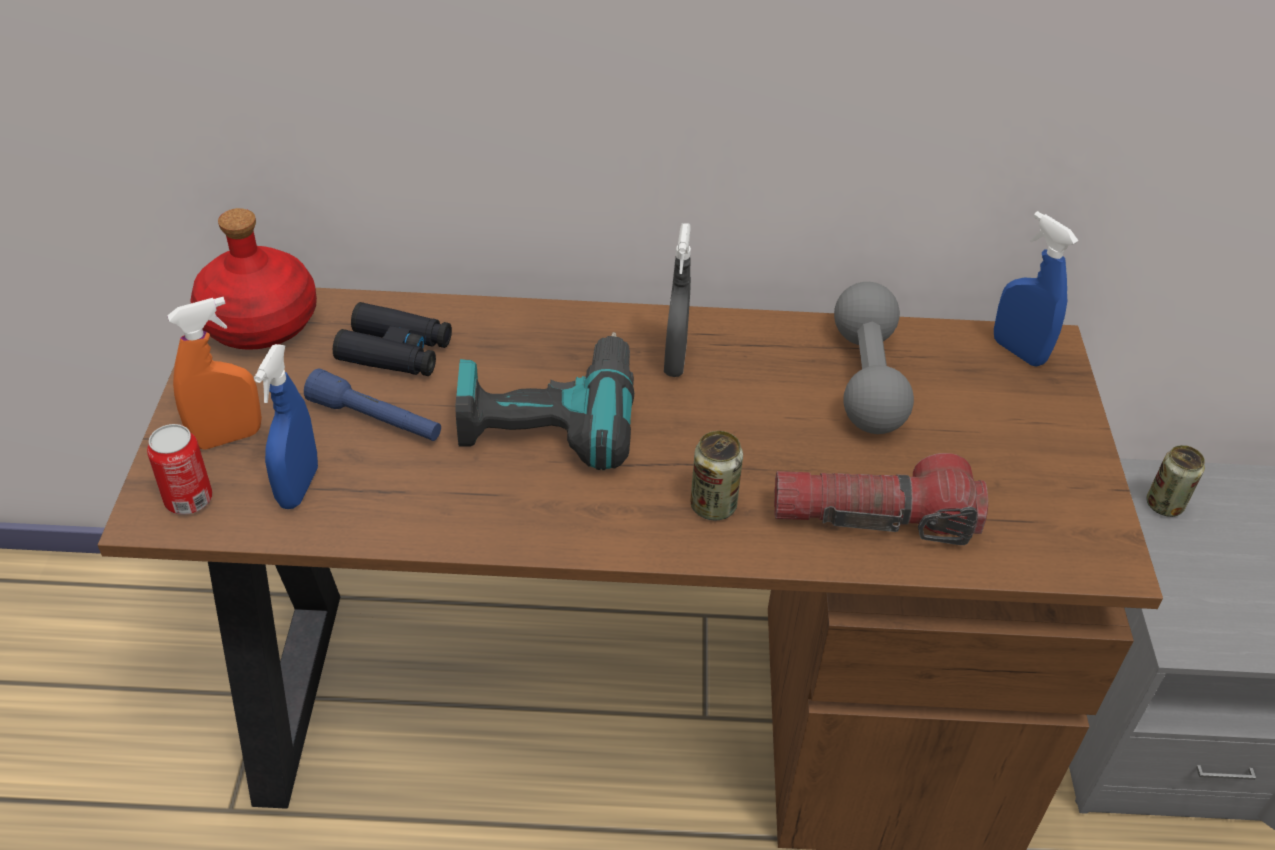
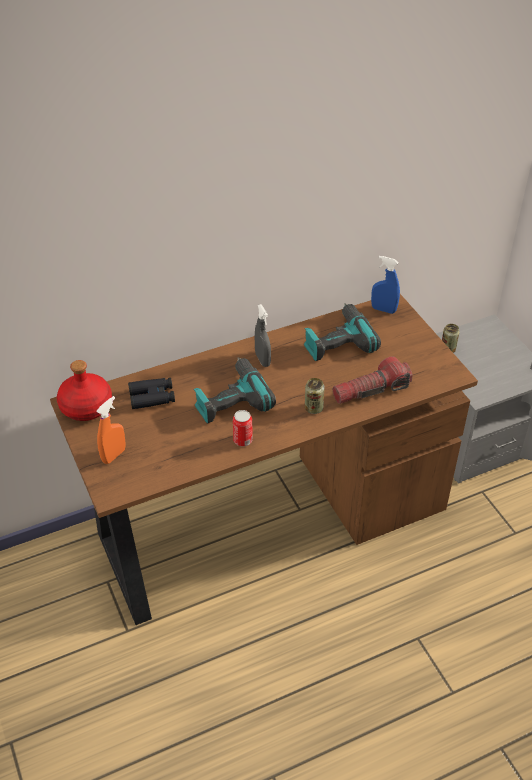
camera: 25 degrees left, 0 degrees up
can [147,424,212,515] -> can moved to [233,410,253,447]
blue spray bottle [254,344,318,509] -> none
blue flashlight [304,368,441,441] -> none
grey dumbbell [834,282,914,434] -> power drill [304,303,381,361]

